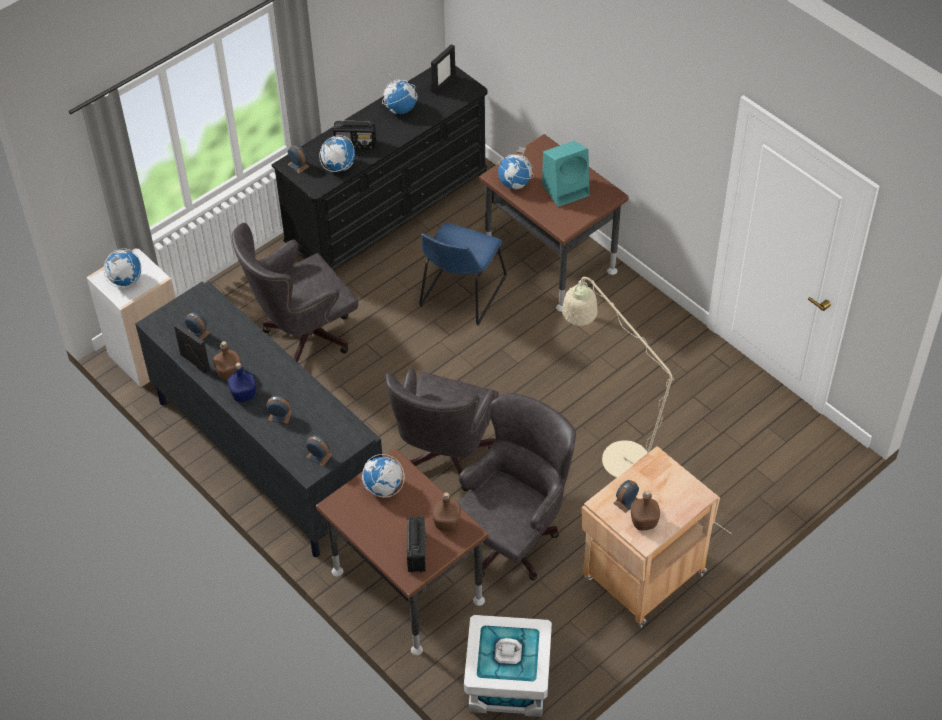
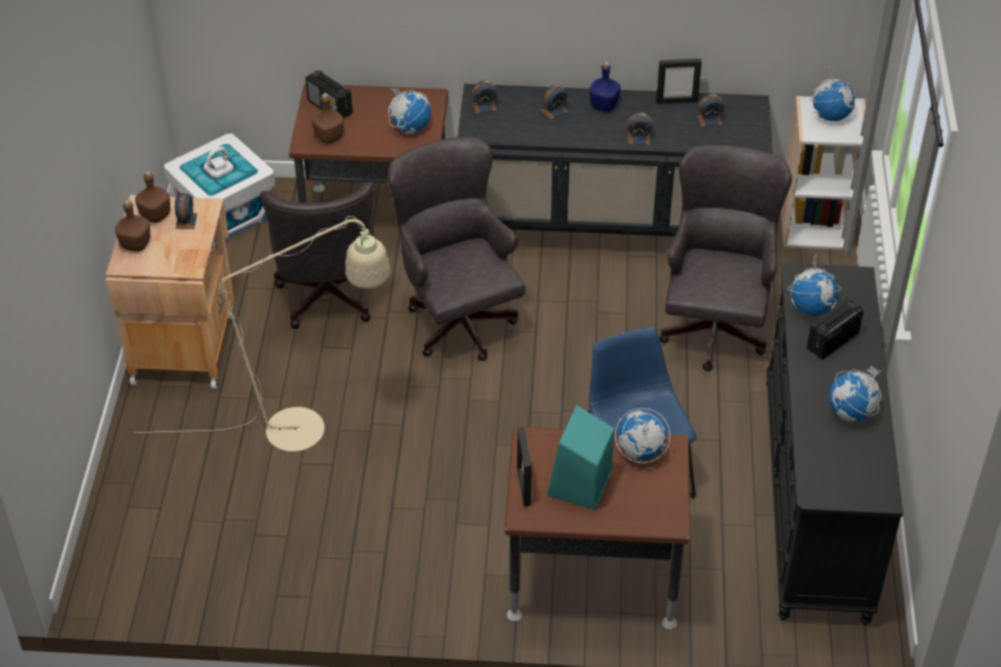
camera: 135 degrees right, 5 degrees down
brown bottle [213,341,241,381] -> brown bottle moved to [115,200,150,252]
alarm clock [287,145,310,173] -> alarm clock moved to [627,112,653,145]
picture frame [431,44,456,95] -> picture frame moved to [517,427,531,507]

